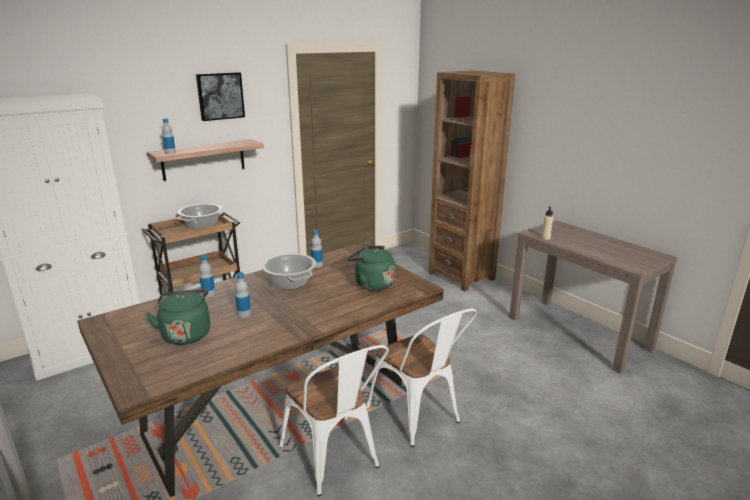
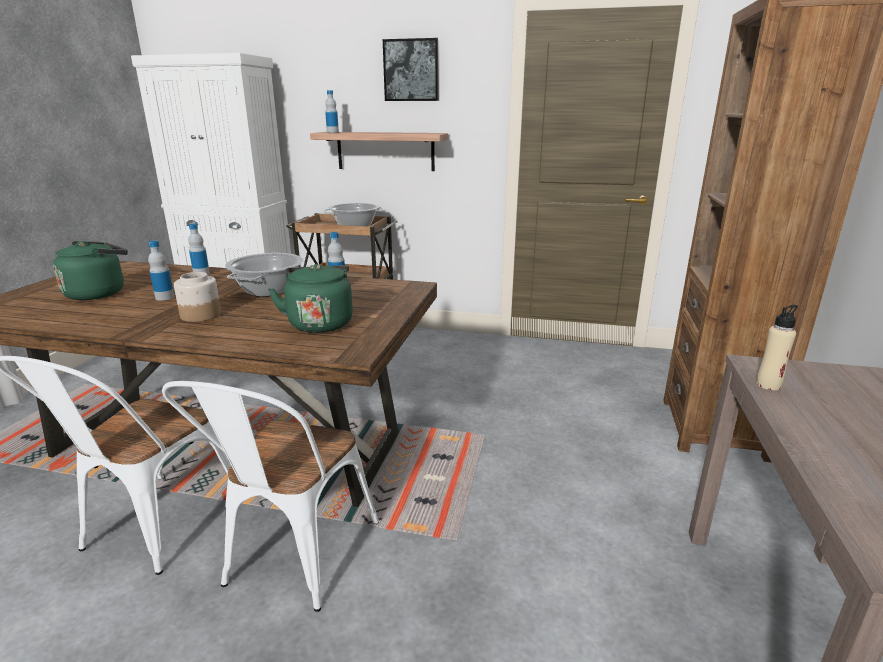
camera: 50 degrees right, 0 degrees up
none -> jar [174,272,221,322]

